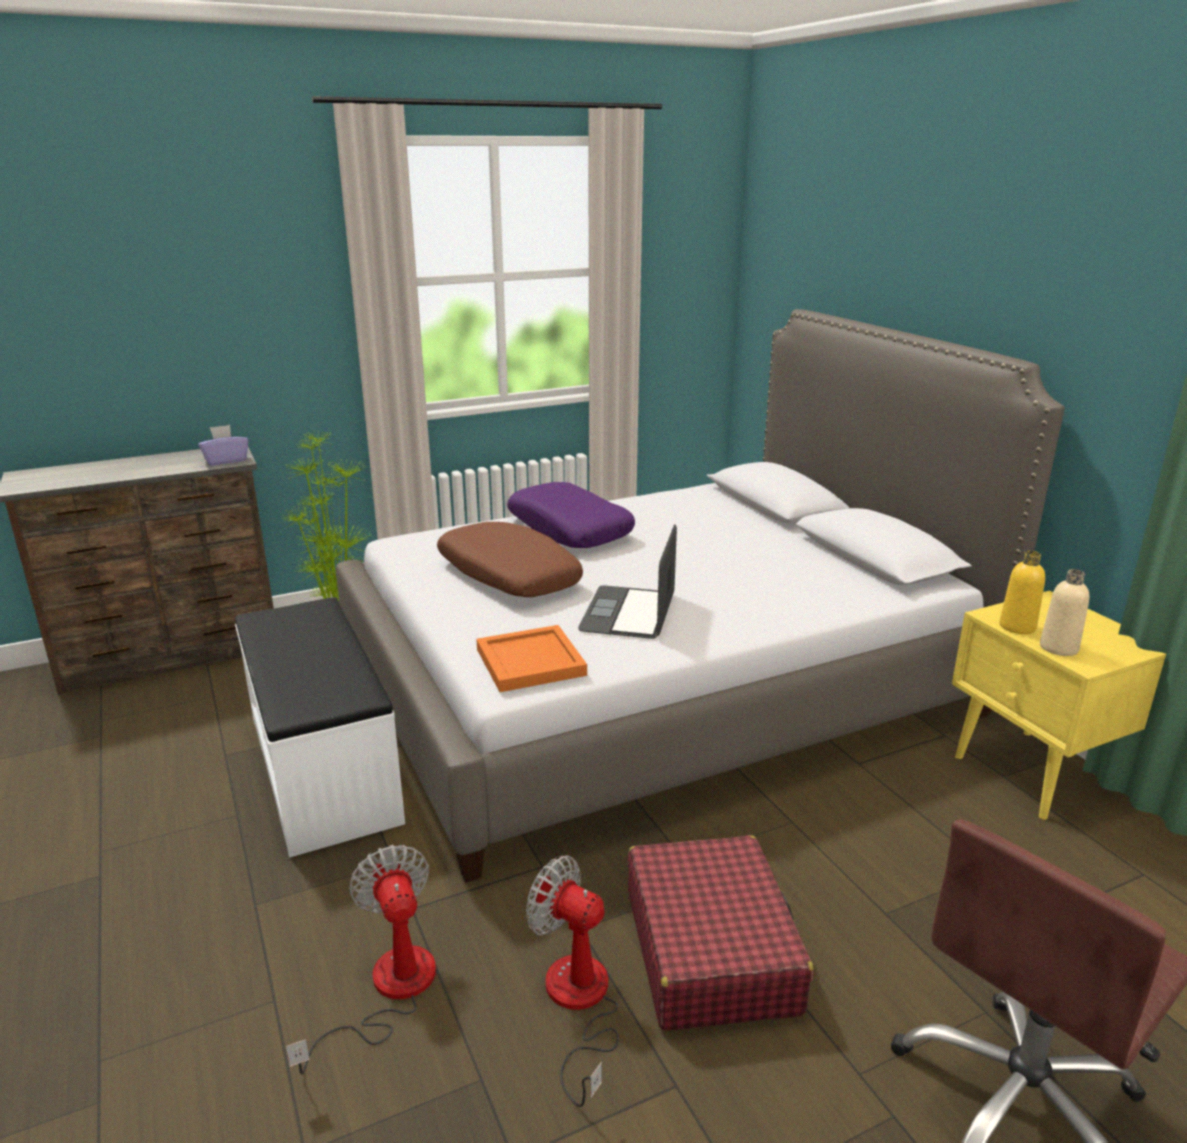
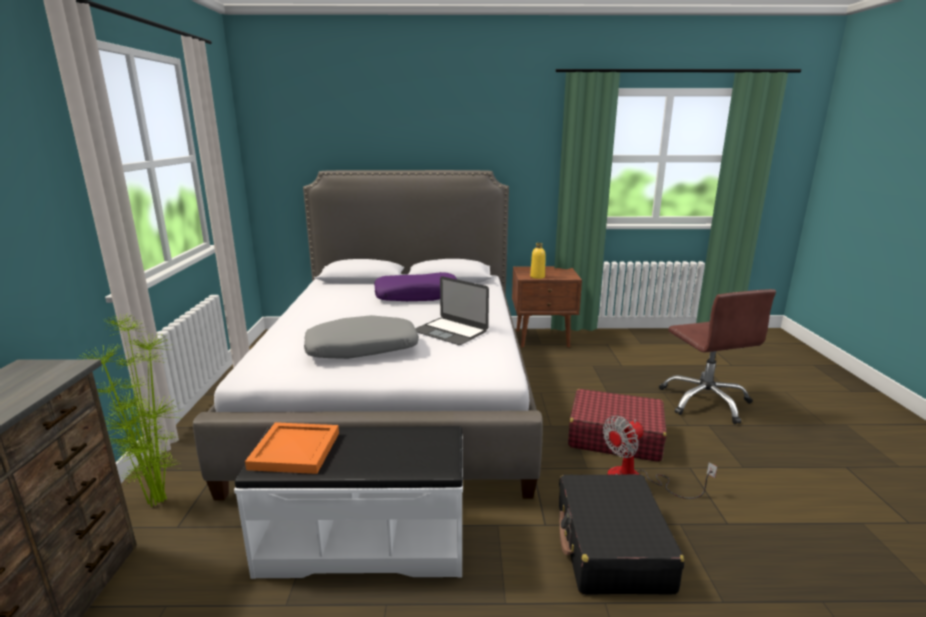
camera: 65 degrees left, 5 degrees down
purple tissue box [198,425,248,466] -> none
fan [286,845,436,1075] -> black suitcase [559,474,684,595]
brown pillow [437,522,583,597] -> grey pillow [304,315,419,359]
orange tray [476,625,587,692] -> orange tray moved to [245,422,339,474]
purple pillow [507,482,635,548] -> purple pillow moved to [374,272,457,301]
yellow nightstand [952,591,1166,820] -> brown nightstand [512,266,582,348]
beige bottle [1040,569,1089,656] -> none

